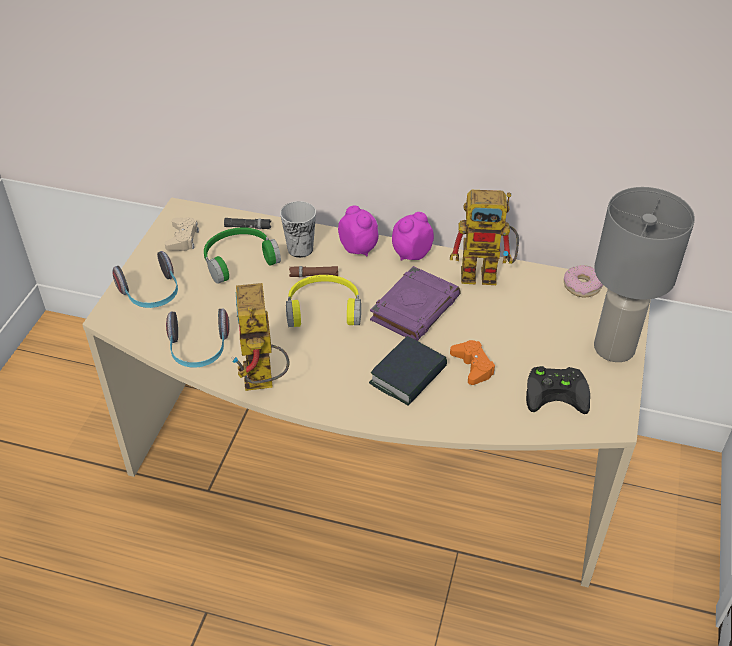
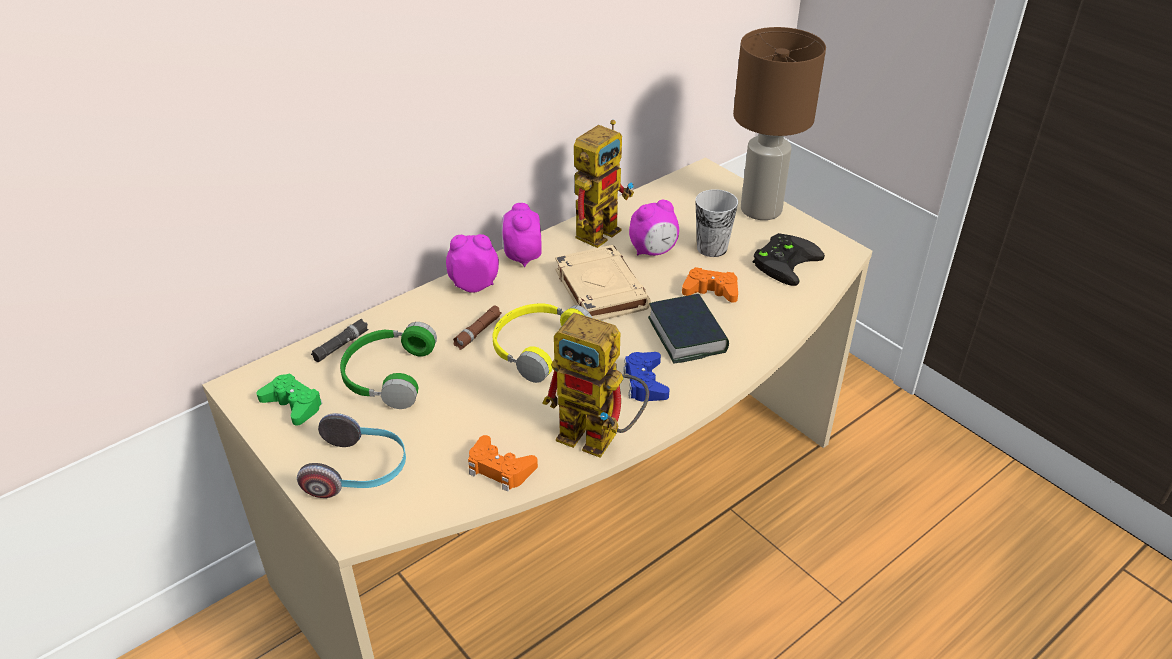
camera: 55 degrees left, 5 degrees down
beige game controller [165,217,199,251] -> green game controller [257,373,323,426]
headphones [166,308,230,368] -> orange game controller [468,435,538,492]
cup [280,201,316,258] -> cup moved to [695,189,738,257]
purple book [370,266,461,341] -> beige book [555,245,651,321]
donut [564,265,603,297] -> none
grey table lamp [594,187,695,362] -> brown table lamp [733,27,826,220]
none -> blue game controller [623,352,669,401]
none -> alarm clock [629,200,679,256]

